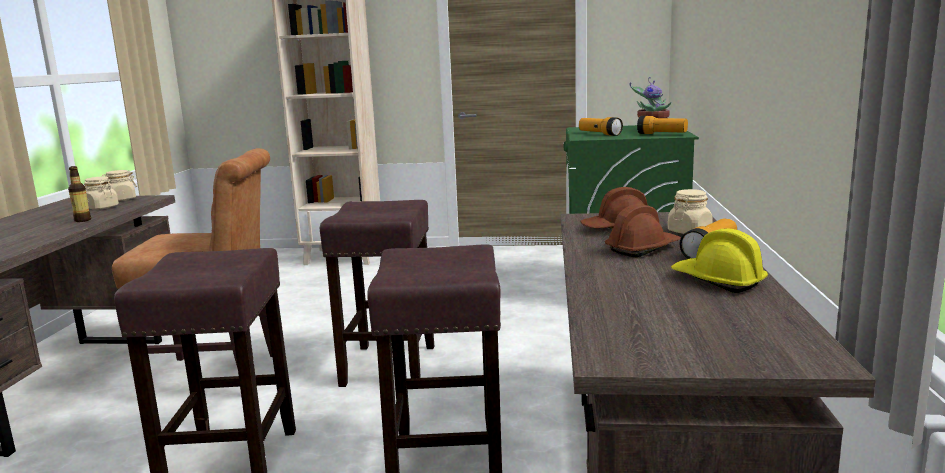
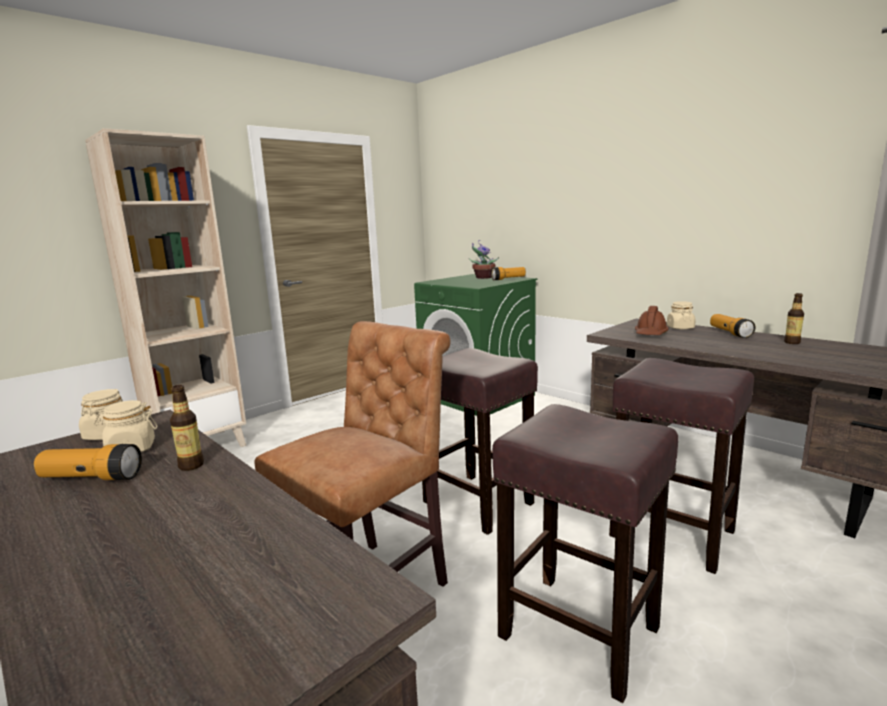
camera: 50 degrees left, 0 degrees up
flashlight [579,117,623,136] -> flashlight moved to [34,444,142,480]
brown hard hat [605,204,681,257] -> none
yellow hard hat [671,228,768,293] -> bottle [784,293,804,344]

